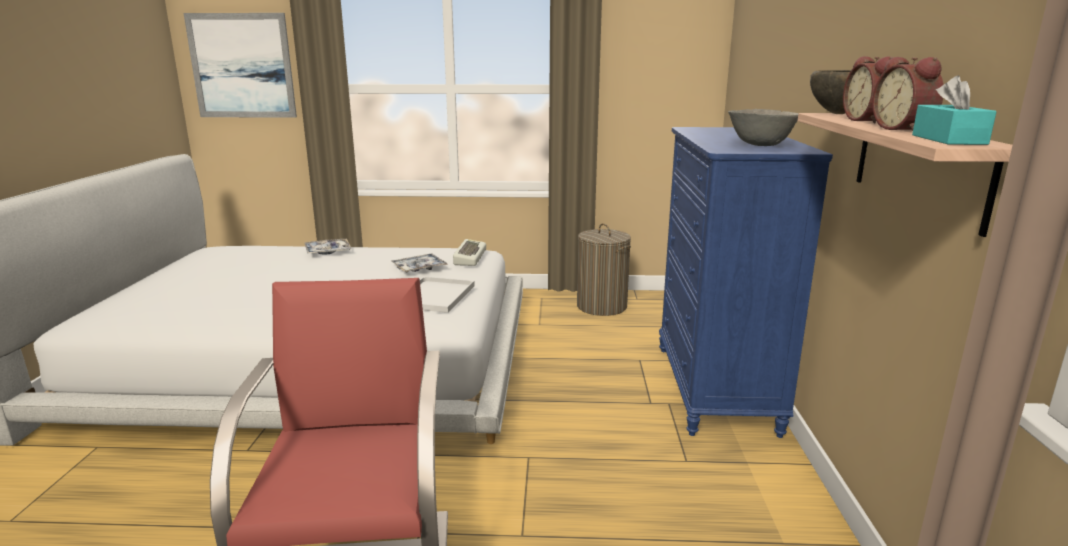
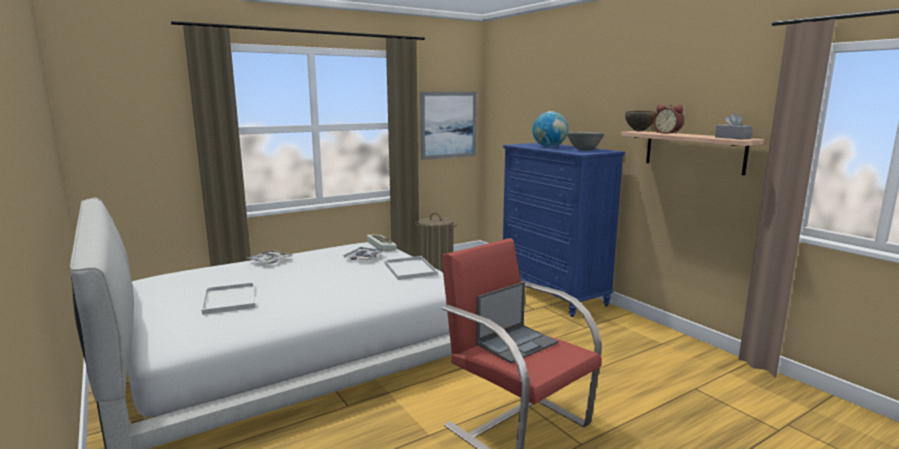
camera: 35 degrees left, 5 degrees down
picture [183,13,297,118] -> picture moved to [420,92,477,160]
alarm clock [872,57,944,131] -> none
turquoise tissue box [912,75,997,145] -> grey tissue box [715,113,753,140]
none -> white tray [202,282,255,315]
none -> laptop [476,282,558,363]
none -> globe [532,111,568,147]

